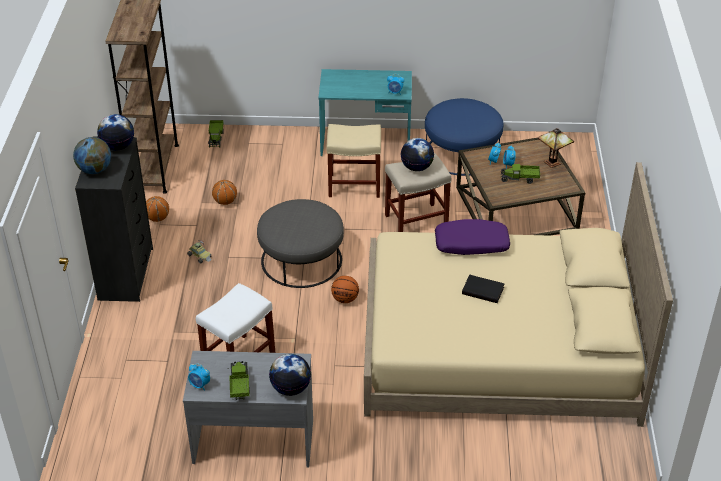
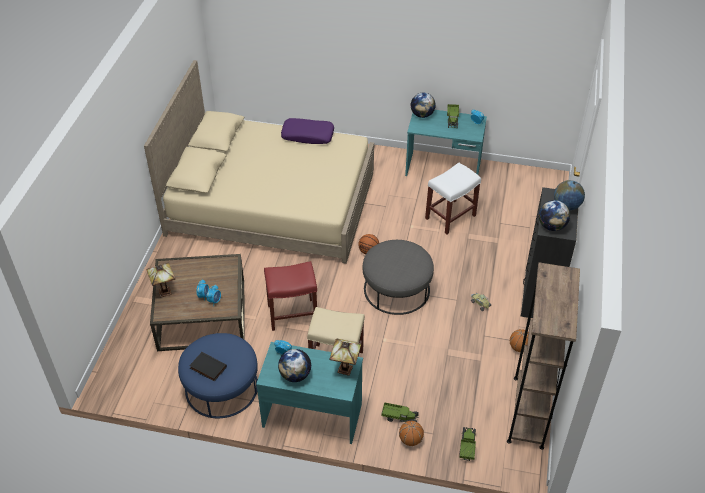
camera: 170 degrees left, 5 degrees up
grey desk [183,351,313,468] -> turquoise desk [405,110,487,176]
basketball [212,180,237,205] -> basketball moved to [399,421,424,446]
beige stool [385,153,451,232] -> red stool [264,261,317,331]
globe [401,138,434,171] -> globe moved to [278,349,311,382]
purple pillow [435,219,510,255] -> purple pillow moved to [281,118,334,144]
black book [462,274,505,303] -> black book moved to [189,352,227,381]
toy truck [501,164,540,184] -> toy truck moved to [381,402,419,422]
none -> table lamp [329,338,362,376]

